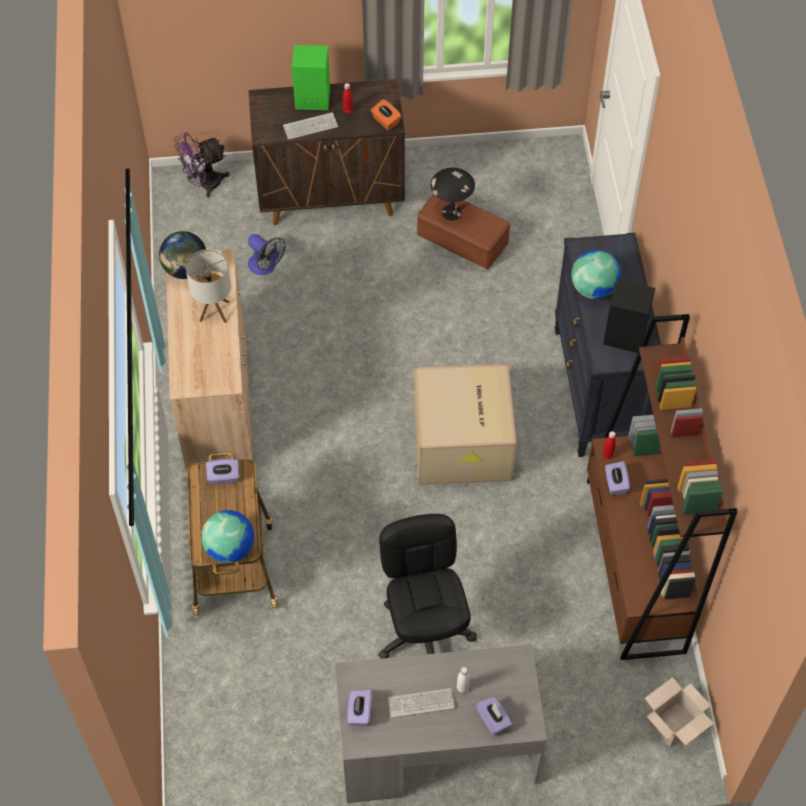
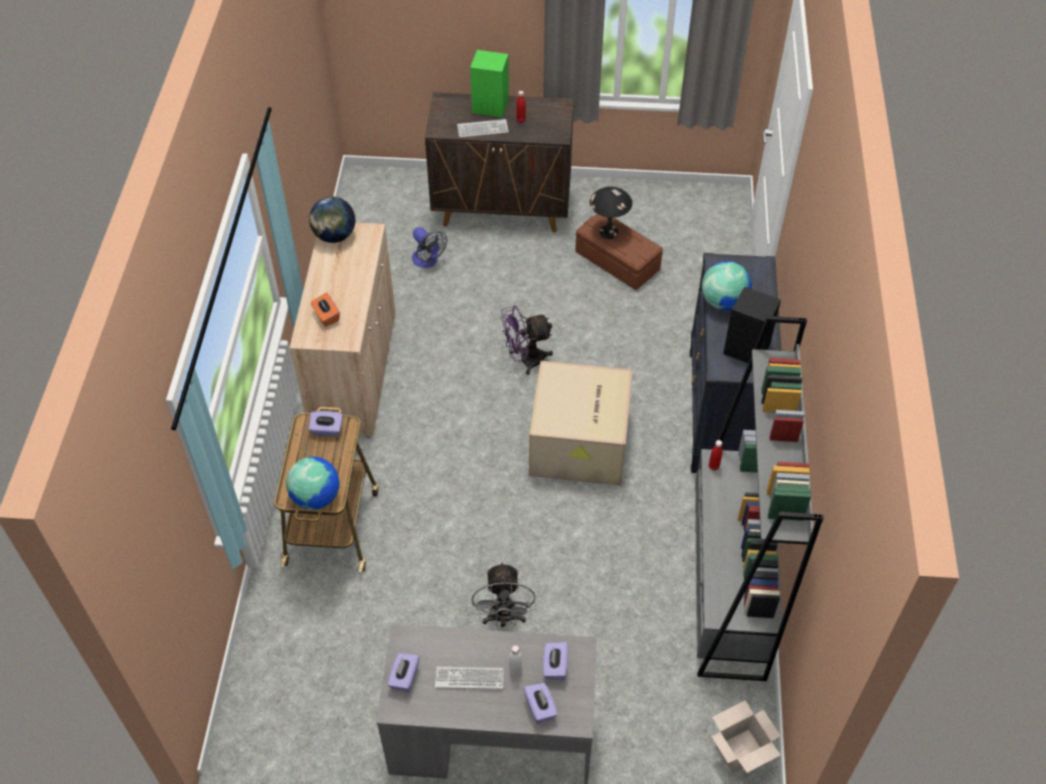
camera: 10 degrees right, 5 degrees down
purple fan [174,132,229,198] -> purple fan moved to [501,306,553,375]
table lamp [186,249,231,323] -> none
orange tissue box [371,99,401,130] -> orange tissue box moved to [311,293,340,326]
black office chair [378,514,477,659] -> grey fan [472,562,536,627]
brown bookcase [587,314,738,660] -> grey bookcase [695,316,824,681]
purple tissue box [605,461,630,495] -> purple tissue box moved to [543,642,568,680]

